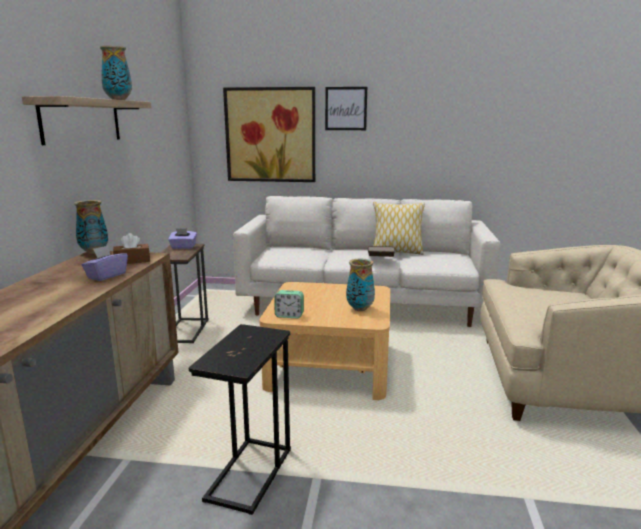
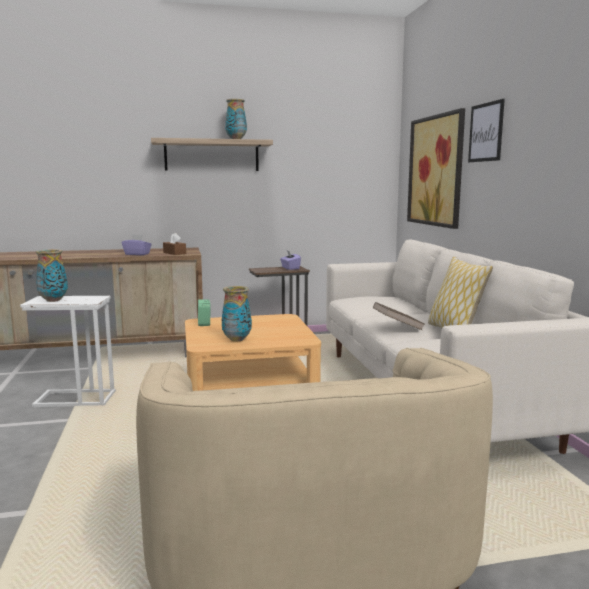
camera: 70 degrees right, 5 degrees down
vase [74,200,108,254] -> vase moved to [36,249,68,302]
black side table [189,324,291,515] -> white side table [20,296,116,407]

